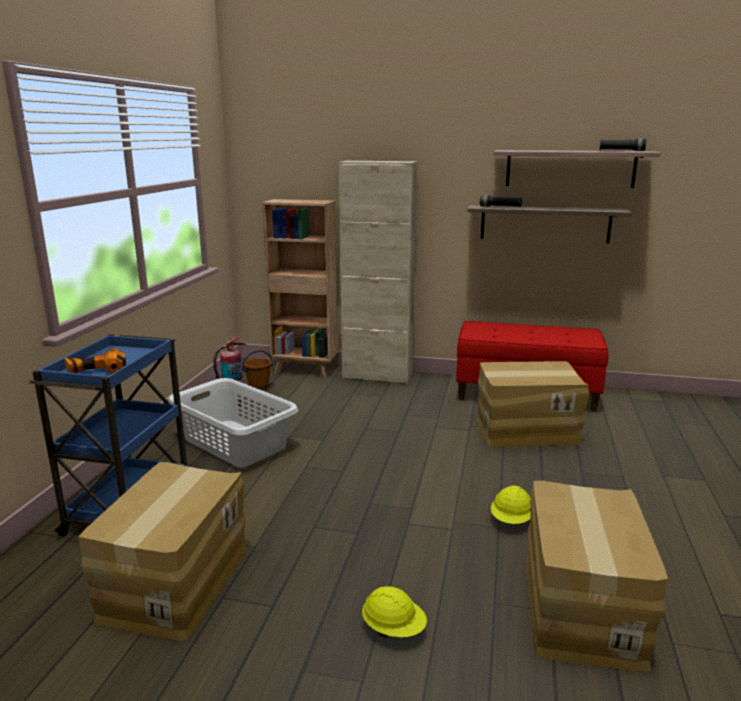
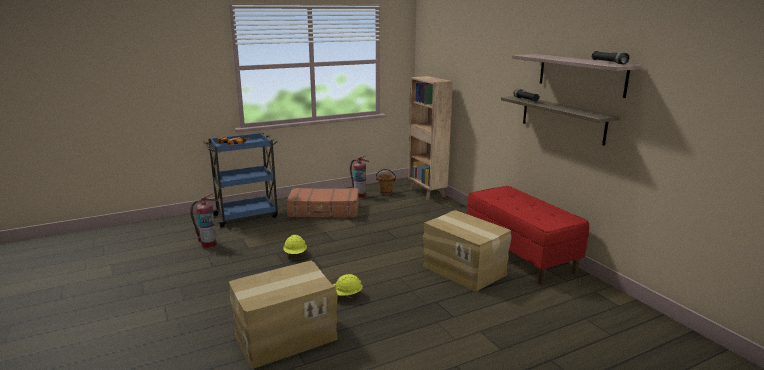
camera: 50 degrees right, 0 degrees up
cardboard box [78,462,247,640] -> fire extinguisher [190,193,217,248]
grey laundry basket [168,378,298,467] -> brown suitcase [286,188,359,218]
beige cabinet [339,161,417,384] -> none
yellow hard hat [362,586,427,638] -> yellow hard hat moved to [283,235,307,254]

